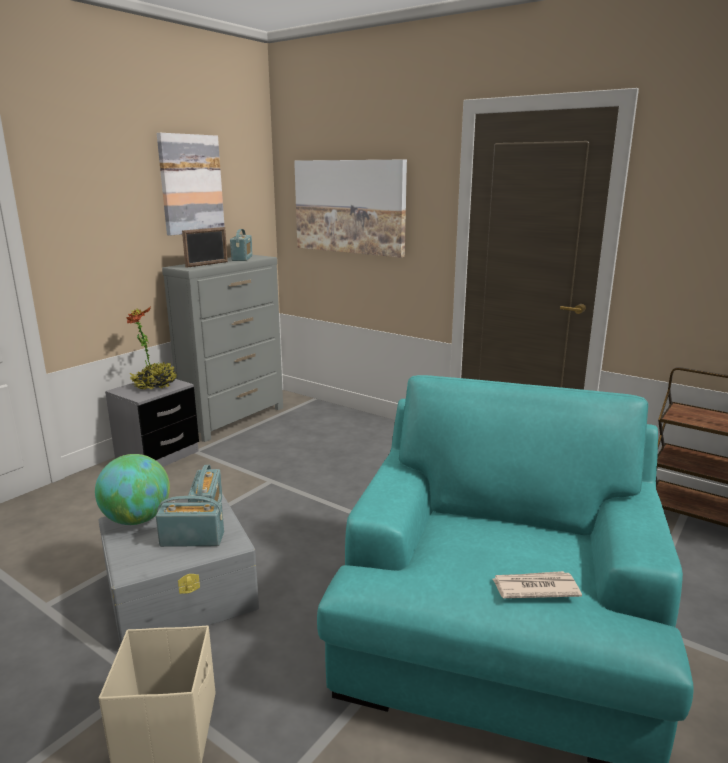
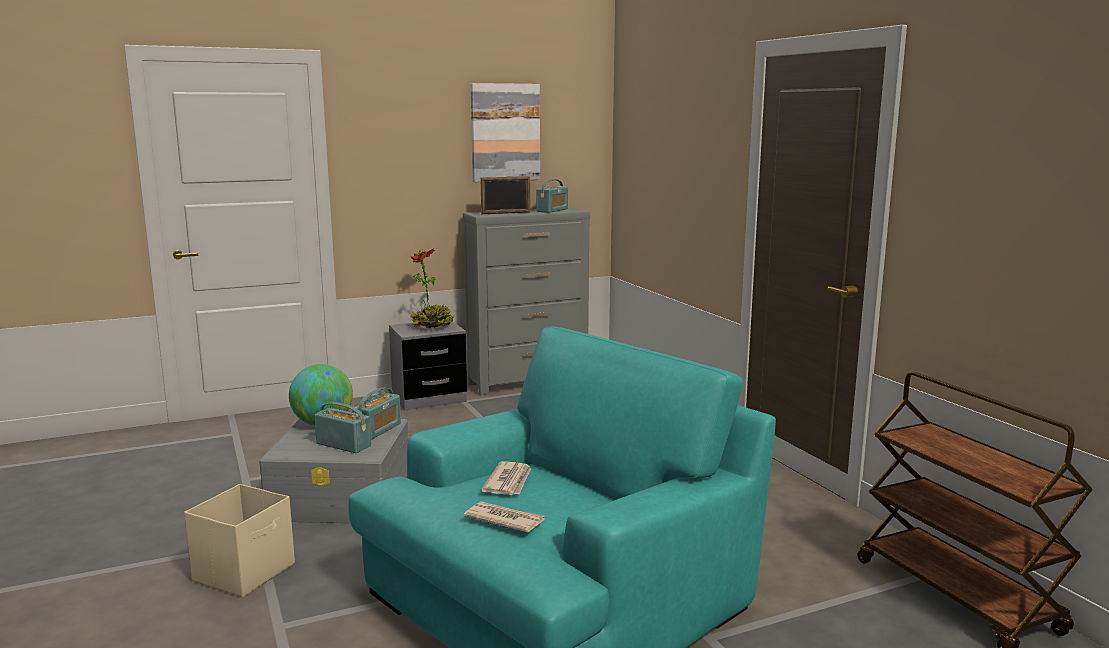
camera: 30 degrees right, 5 degrees down
picture [294,160,407,258] -> none
none -> newspaper [481,461,531,495]

